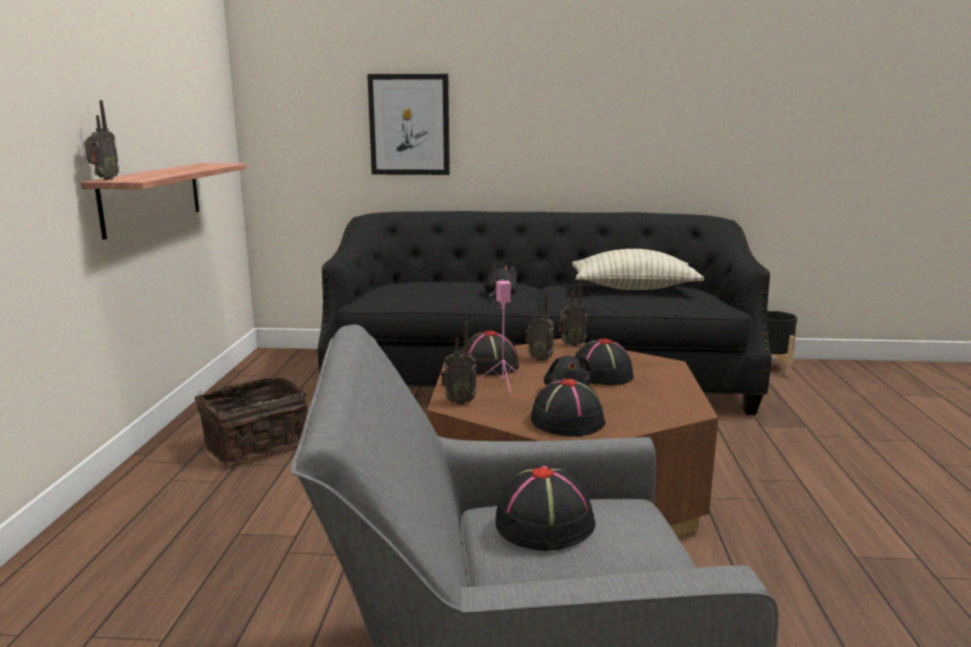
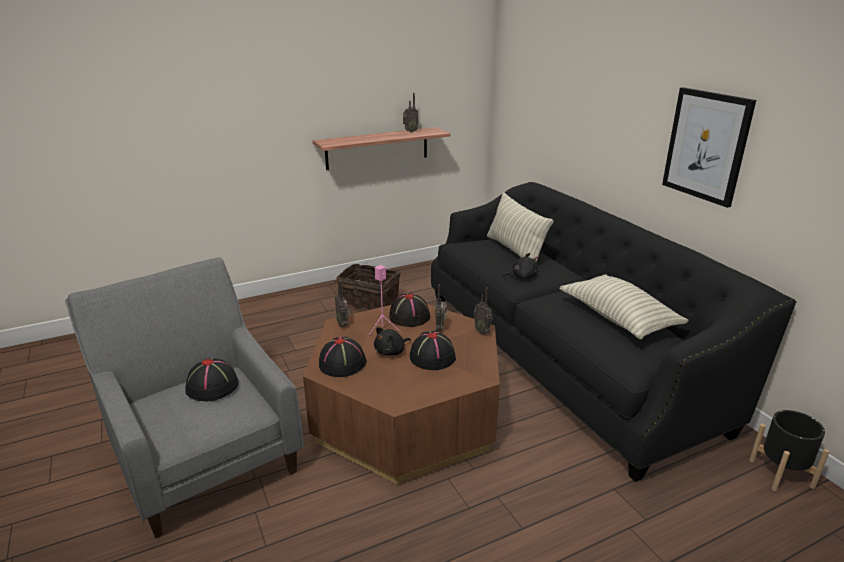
camera: 60 degrees right, 10 degrees up
radio [84,100,119,180] -> radio moved to [403,93,419,132]
picture [367,74,450,175] -> picture moved to [662,87,756,208]
none -> pillow [487,192,554,262]

